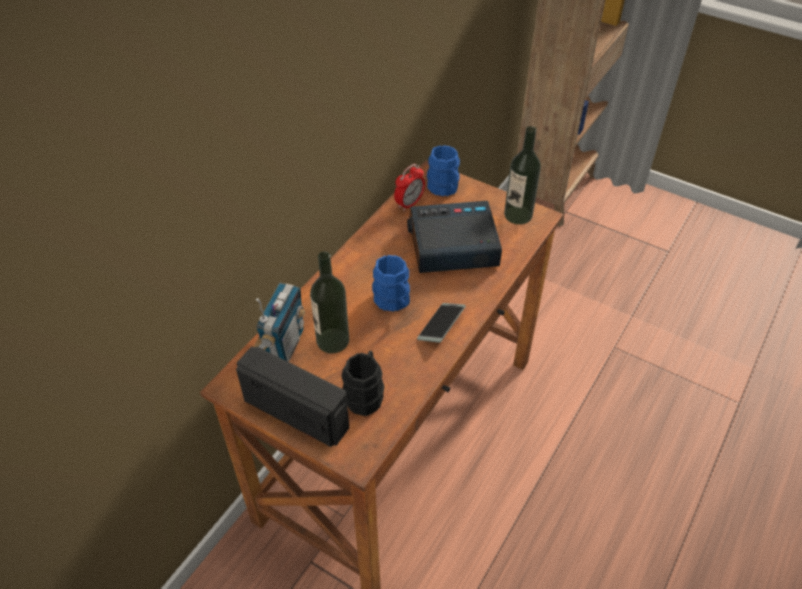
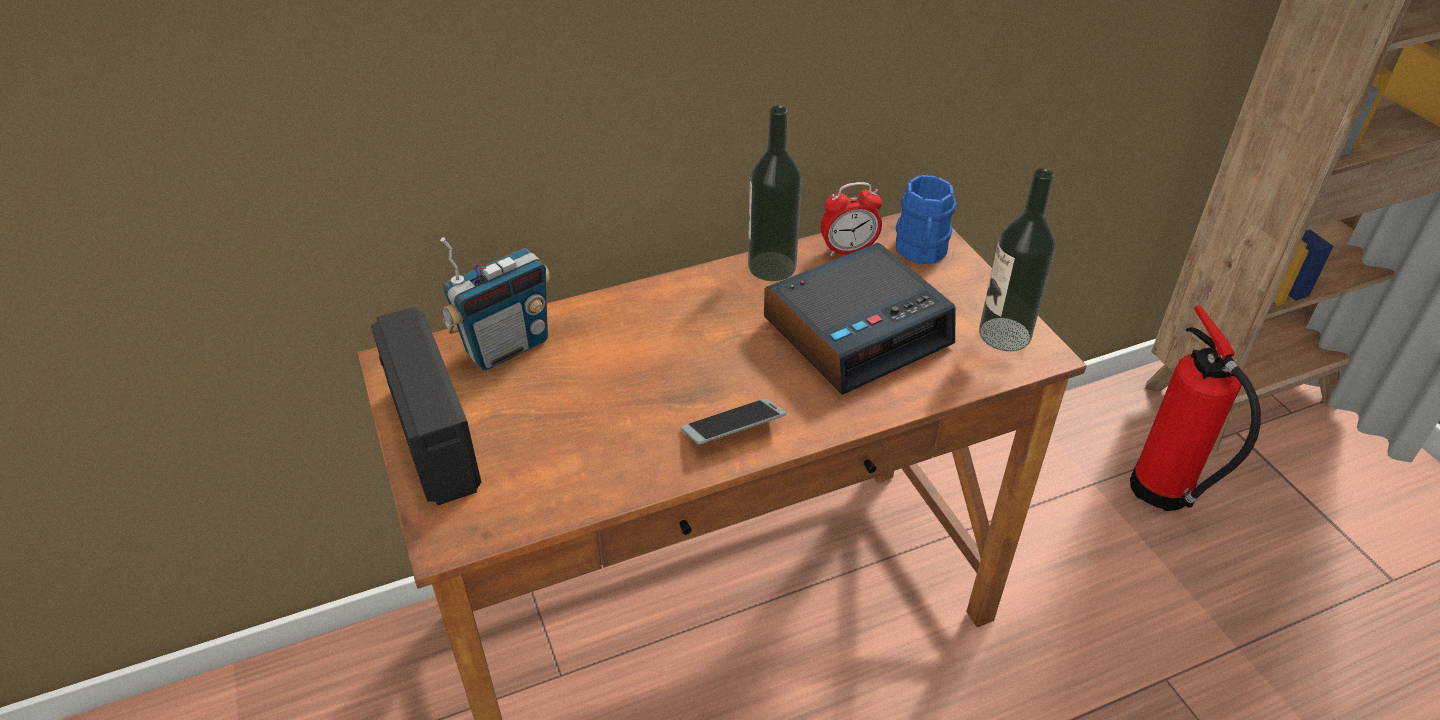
camera: 35 degrees right, 5 degrees down
bottle [310,251,349,354] -> bottle moved to [748,106,802,281]
black mug [341,351,385,416] -> none
blue mug [372,255,410,311] -> none
alarm clock [407,201,502,273] -> alarm clock turned 120 degrees clockwise [764,243,955,395]
none -> fire extinguisher [1130,305,1261,511]

